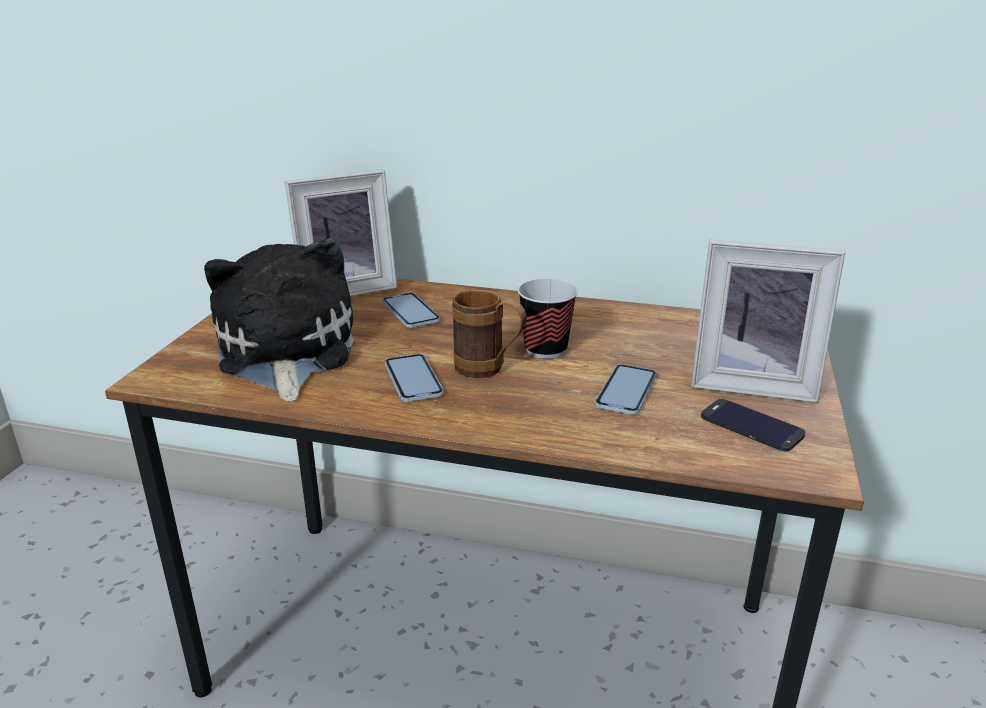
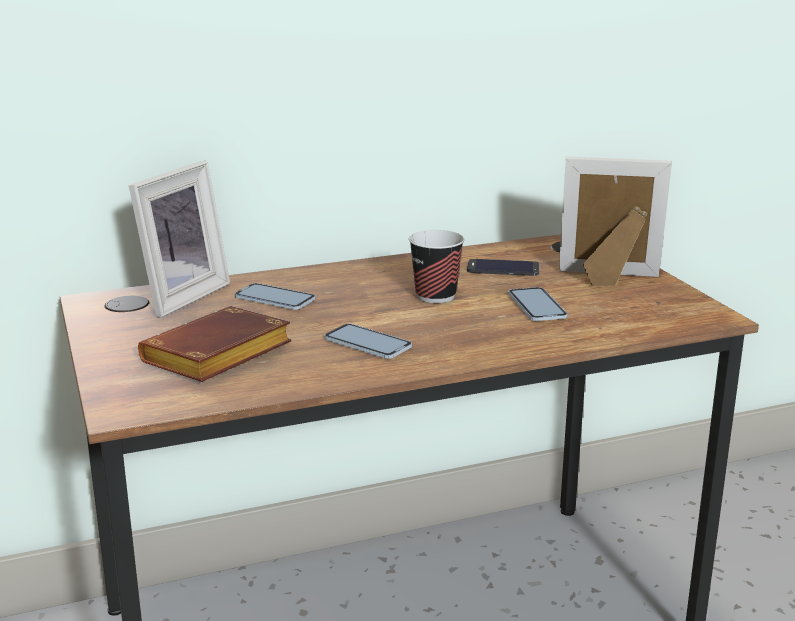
camera: 35 degrees left, 5 degrees down
plush toy [204,239,354,402] -> brown book [138,306,292,382]
brown mug [452,290,527,378] -> none
picture frame [691,239,845,403] -> picture frame turned 150 degrees counterclockwise [559,157,672,286]
phone [701,399,805,451] -> phone moved to [467,259,539,276]

